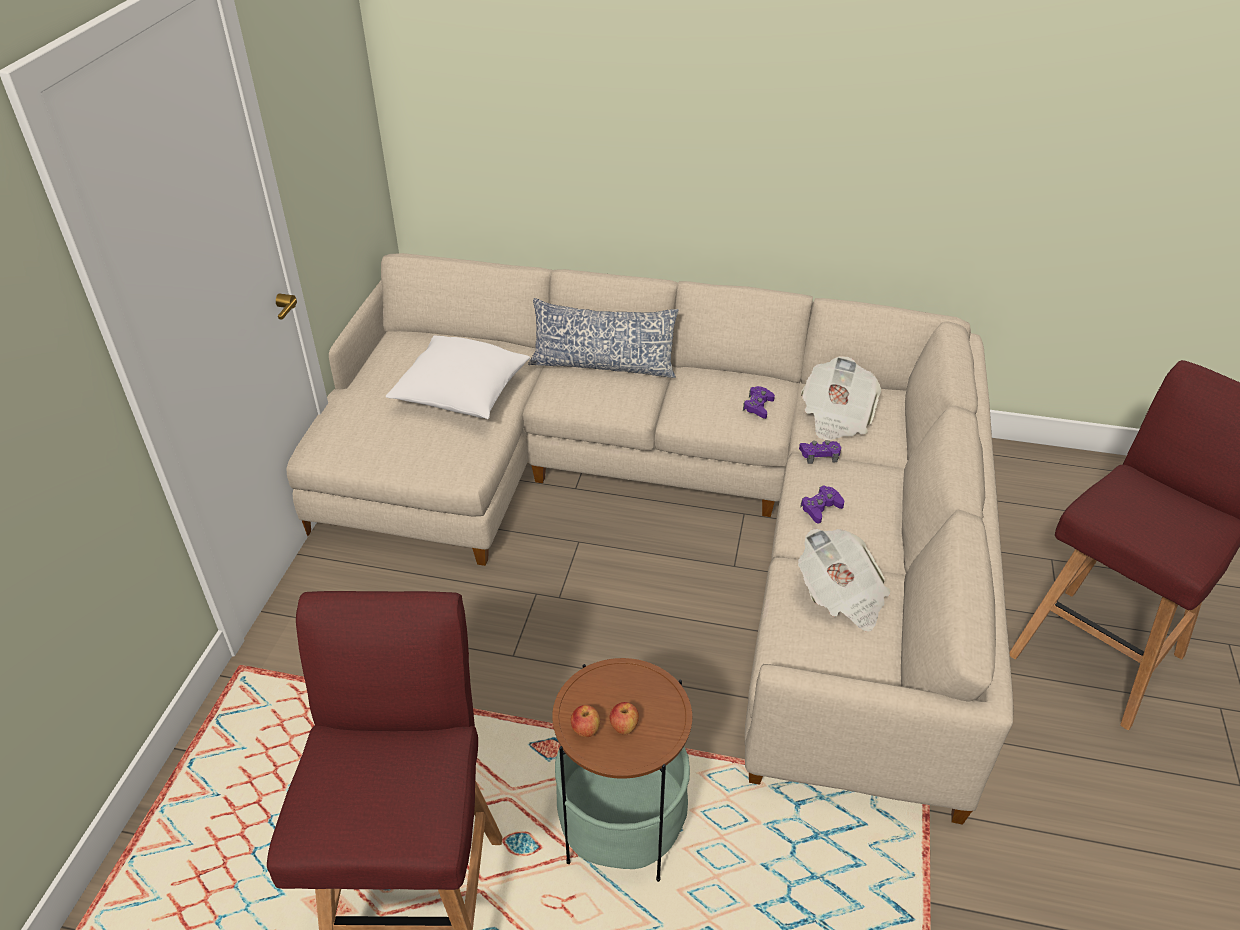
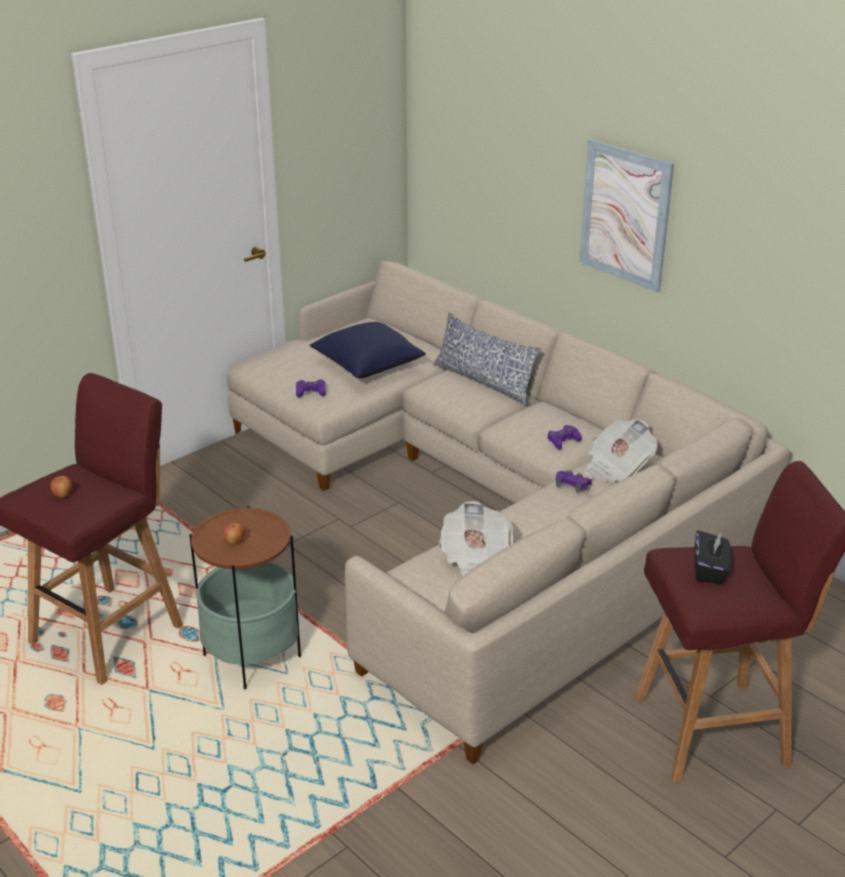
camera: 35 degrees right, 10 degrees down
white pillow [386,335,530,419] -> blue pillow [309,322,426,378]
apple [571,705,600,737] -> apple moved to [50,476,72,498]
purple game controller [800,485,844,524] -> purple game controller moved to [296,379,326,397]
none -> picture [579,139,674,292]
none -> black tissue box [695,530,731,584]

